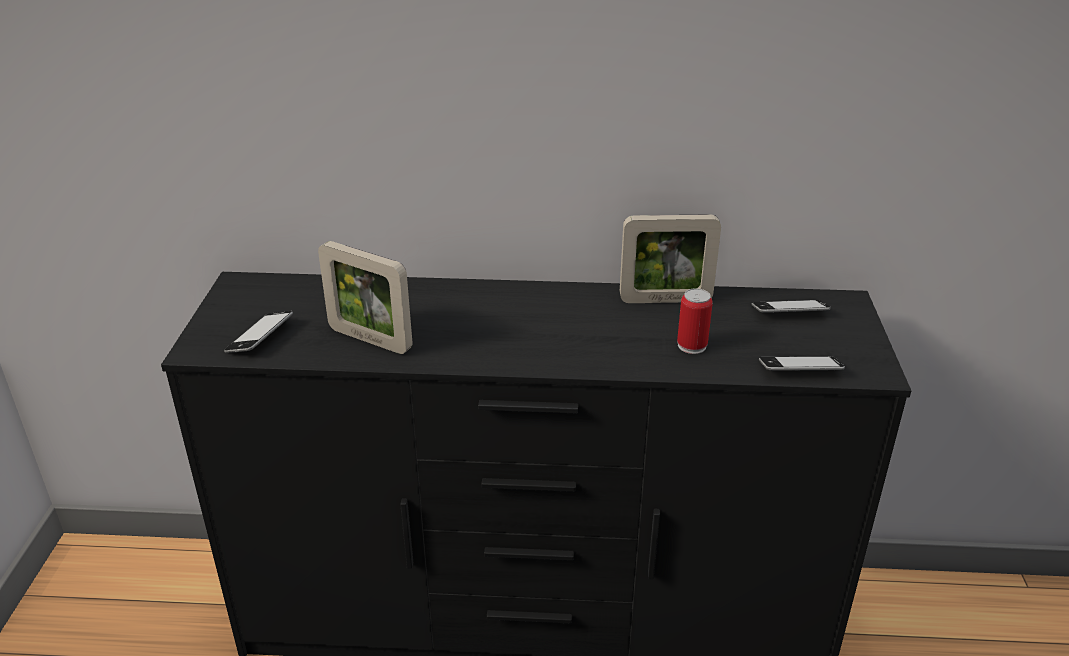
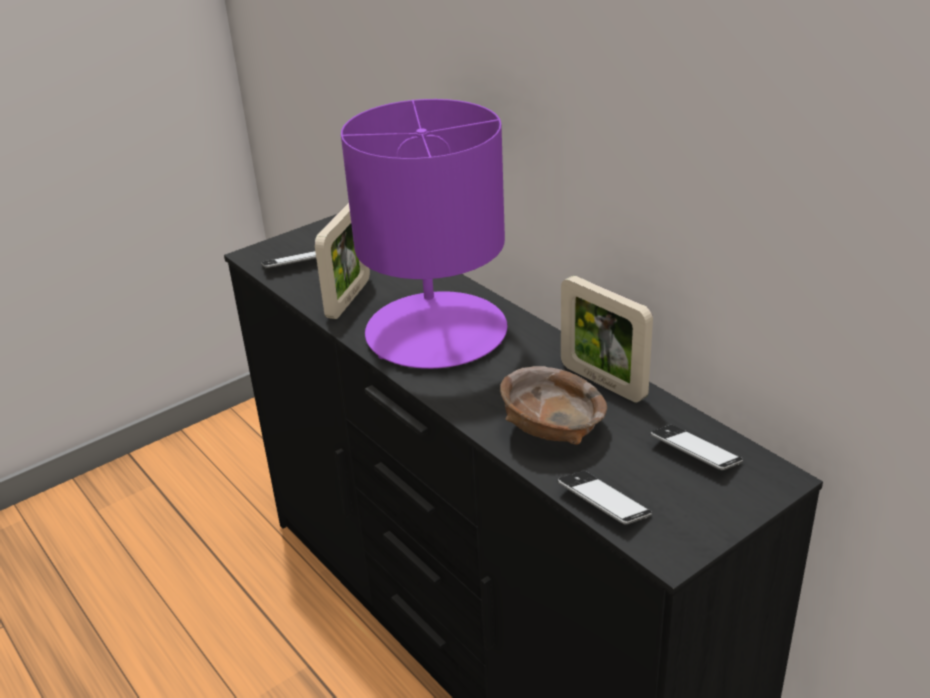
camera: 50 degrees right, 0 degrees up
picture frame [318,241,412,354] -> picture frame turned 150 degrees counterclockwise [315,202,370,319]
can [677,288,713,354] -> brown bowl [500,366,607,445]
none -> purple table lamp [341,99,507,369]

